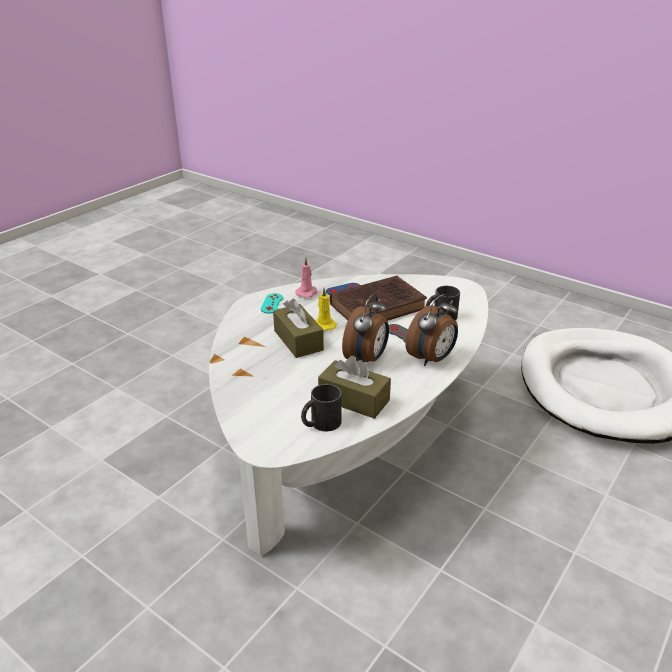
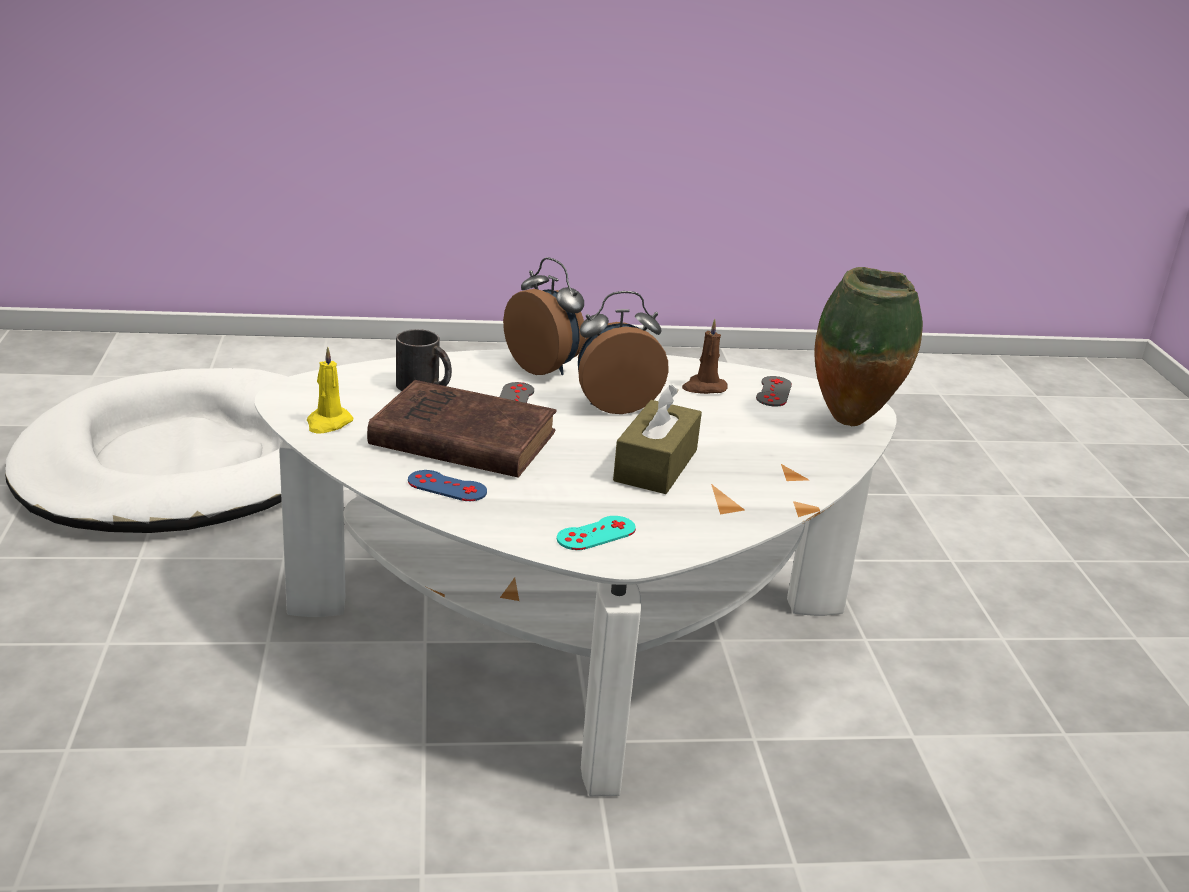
camera: 135 degrees left, 5 degrees down
pink candle [295,257,318,298] -> none
black mug [301,384,342,431] -> grey game controller [756,376,792,407]
yellow candle [316,288,337,331] -> yellow candle moved to [307,347,353,434]
brown tissue box [318,356,391,419] -> brown candle [682,319,727,394]
alarm clock [405,294,458,366] -> alarm clock turned 45 degrees clockwise [503,257,585,375]
none -> vase [814,267,923,426]

